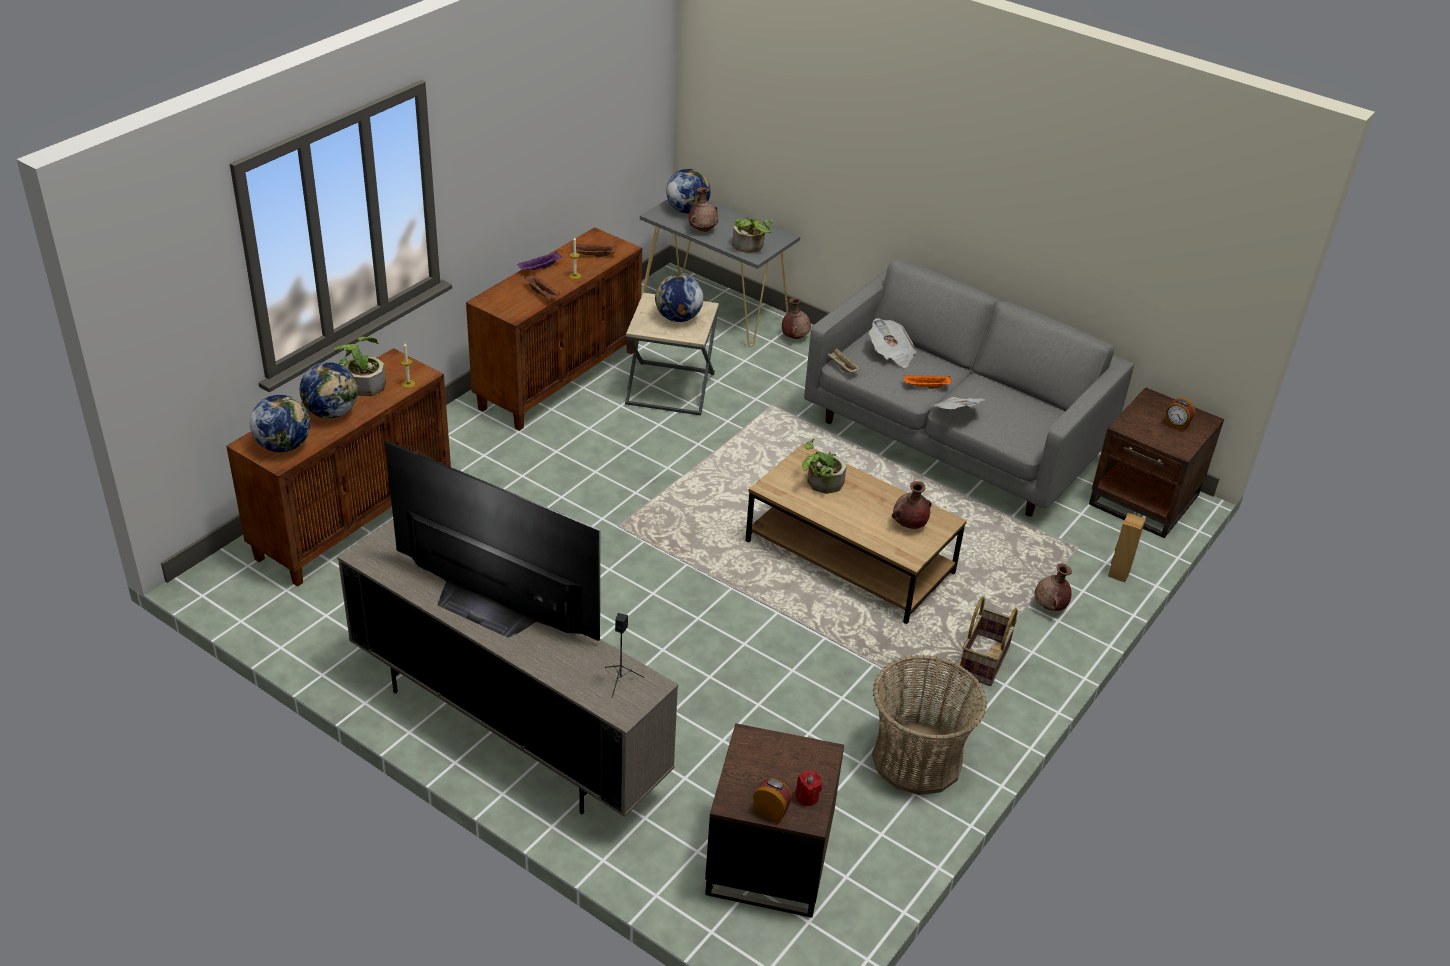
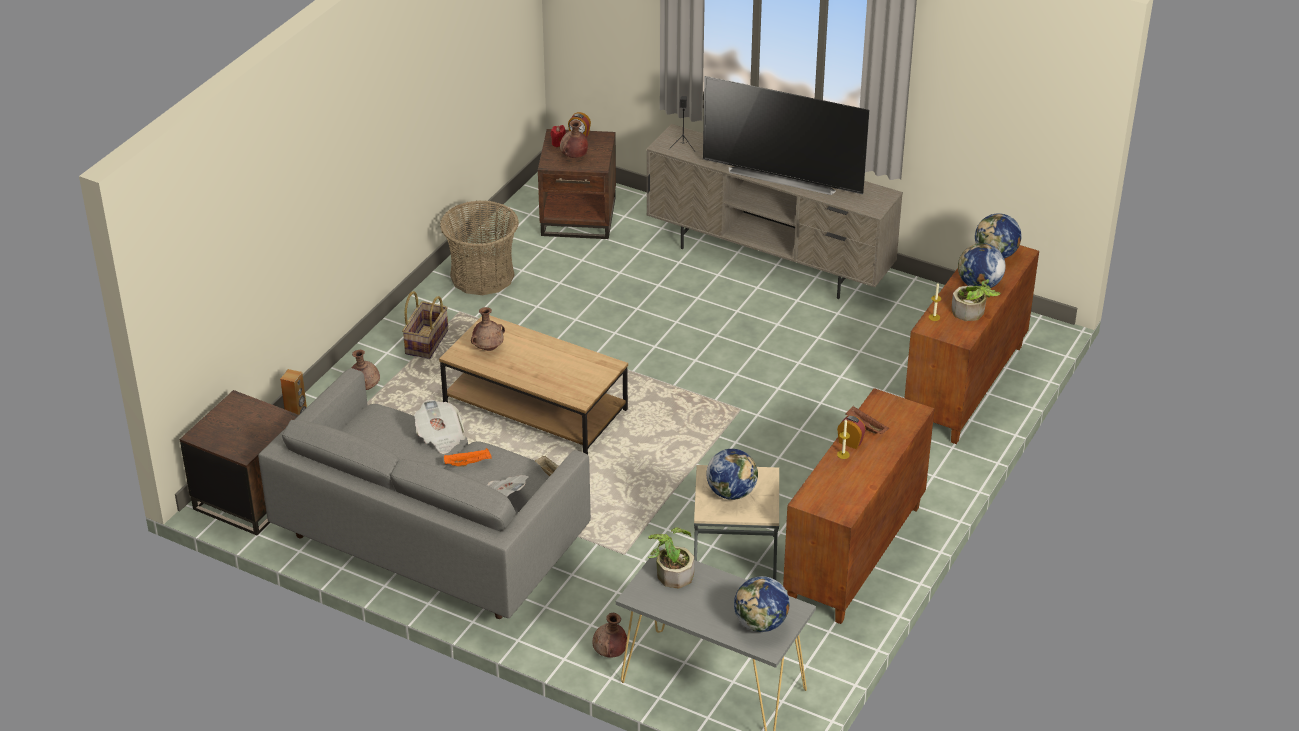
camera: 175 degrees right, 0 degrees up
purple tray [517,251,562,270] -> none
brown tray [571,244,616,257] -> none
brown vase [689,187,718,232] -> brown vase moved to [560,120,588,158]
potted plant [802,438,847,494] -> none
alarm clock [1165,398,1195,432] -> alarm clock moved to [837,415,866,449]

